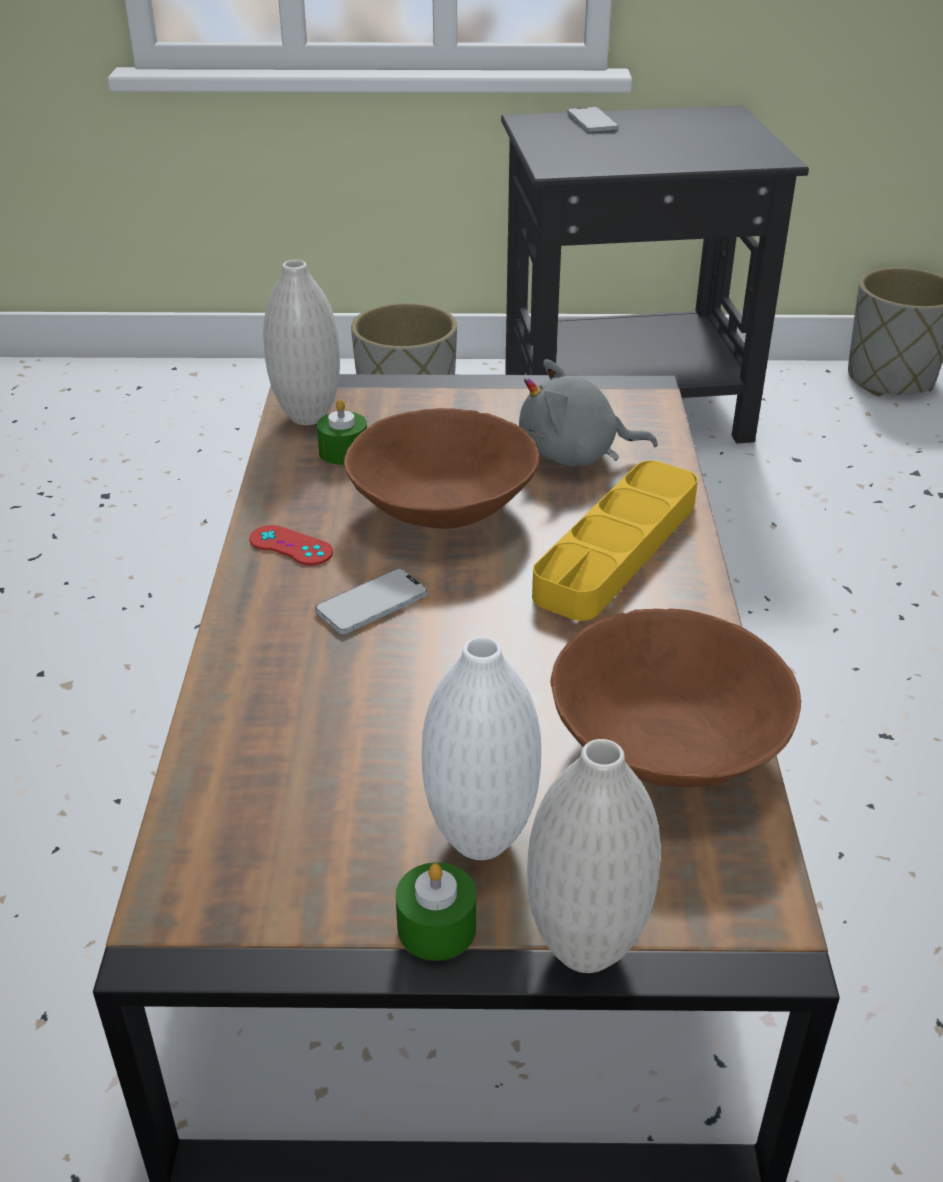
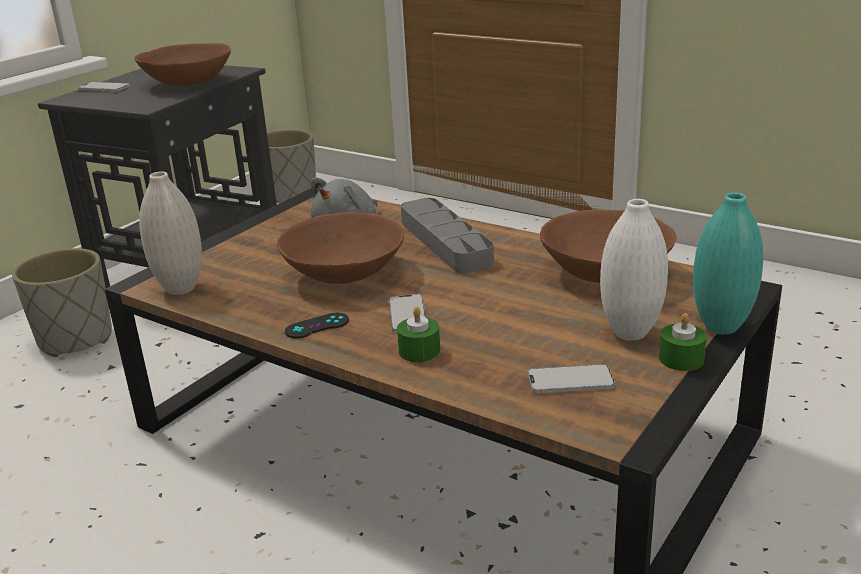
camera: 55 degrees left, 10 degrees down
red game controller [249,525,333,566] -> black game controller [285,313,349,338]
green candle [317,399,367,465] -> green candle moved to [397,307,440,362]
white vase [527,739,661,973] -> turquoise vase [693,193,763,334]
yellow tray [532,461,698,621] -> grey tray [401,198,494,273]
none -> brown bowl [134,43,231,86]
none -> phone [528,364,615,393]

